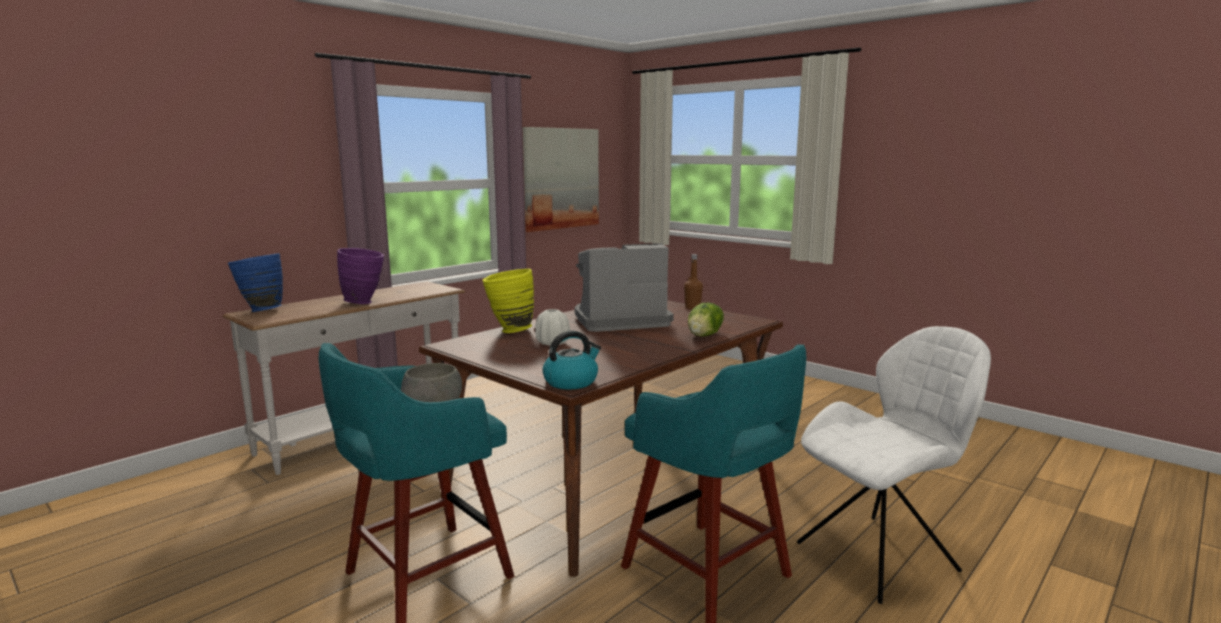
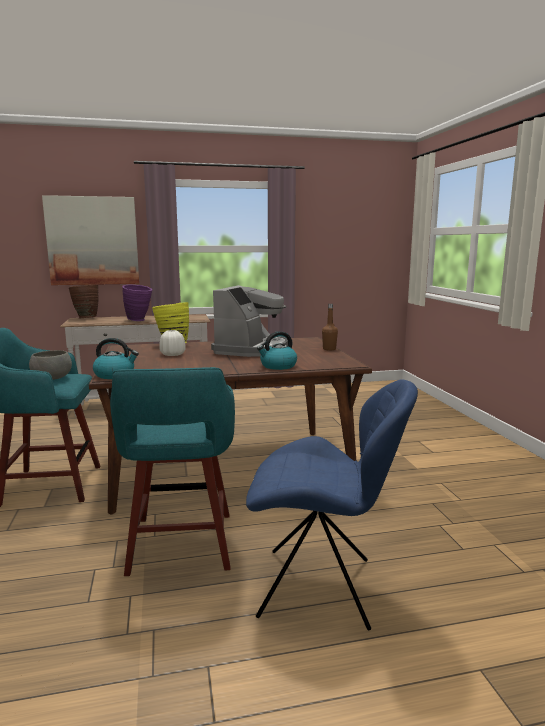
camera: 35 degrees right, 0 degrees up
blue vase [227,253,283,312] -> brown vase [69,285,99,318]
picture [523,127,599,232] -> picture moved to [42,195,139,285]
coffee machine [575,243,674,332] -> coffee machine turned 90 degrees clockwise [211,285,288,357]
lettuce [688,303,724,337] -> kettle [257,331,297,370]
white chair [797,326,991,604] -> blue chair [246,379,418,631]

